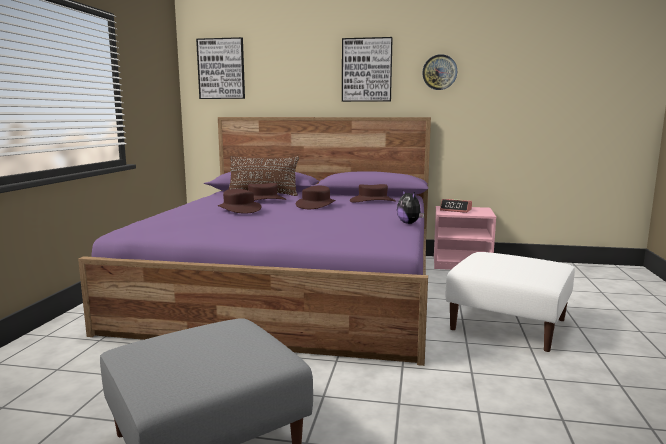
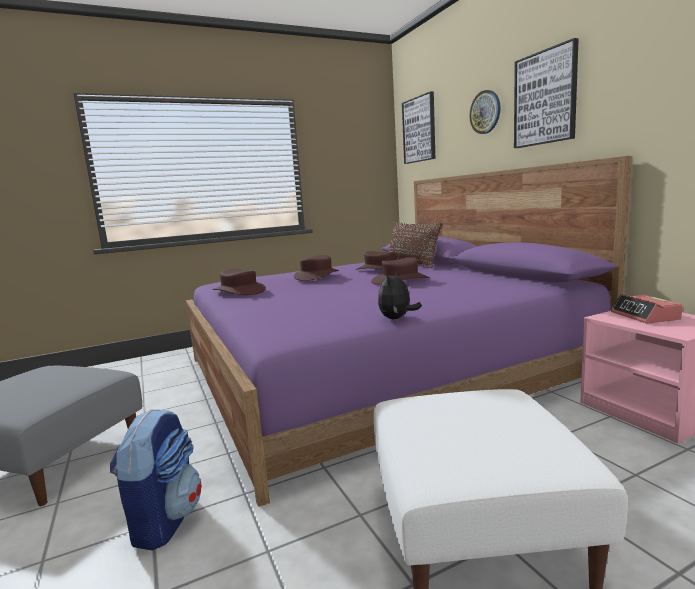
camera: 55 degrees right, 0 degrees up
brown hat [350,184,396,202] -> brown hat moved to [213,269,266,295]
wall clock [422,54,457,90] -> wall clock moved to [470,90,501,134]
none -> backpack [110,409,202,551]

